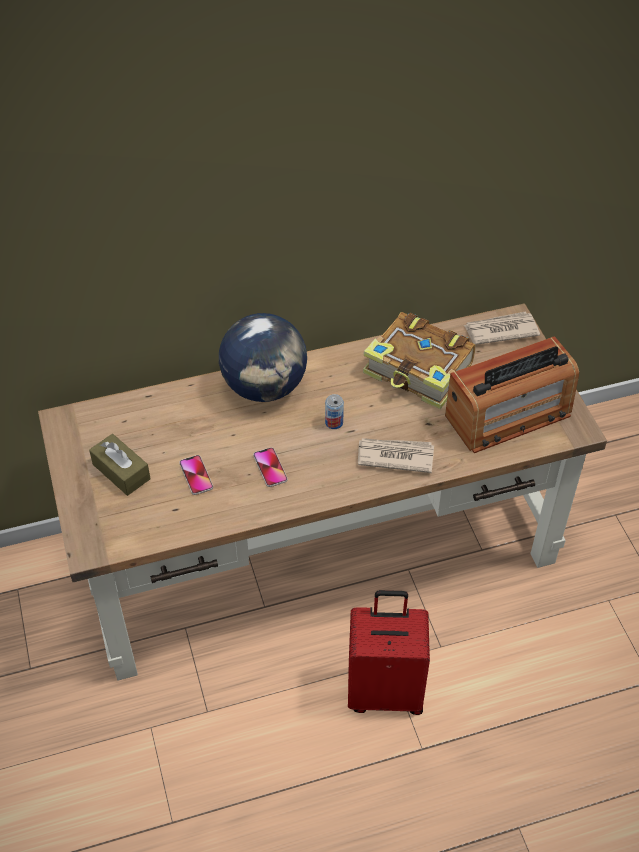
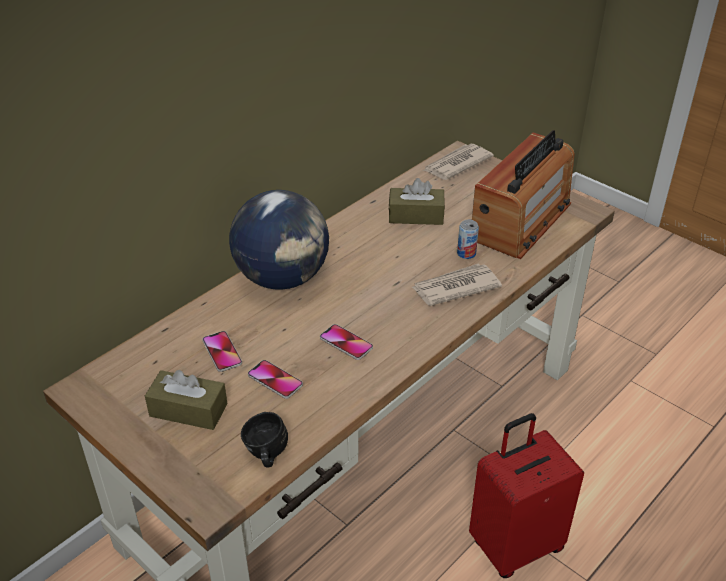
camera: 30 degrees left, 10 degrees down
can [325,394,344,429] -> can moved to [457,220,479,259]
book [363,312,476,409] -> brown tissue box [389,178,445,225]
none -> phone [202,331,242,372]
none -> black mug [241,412,288,468]

